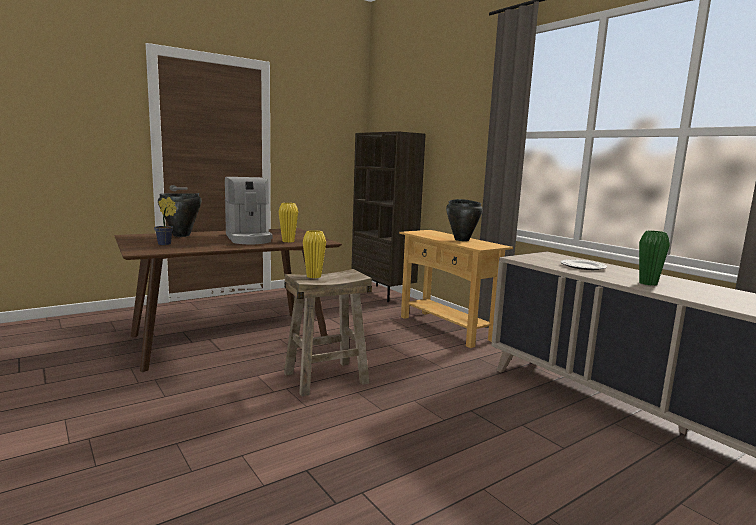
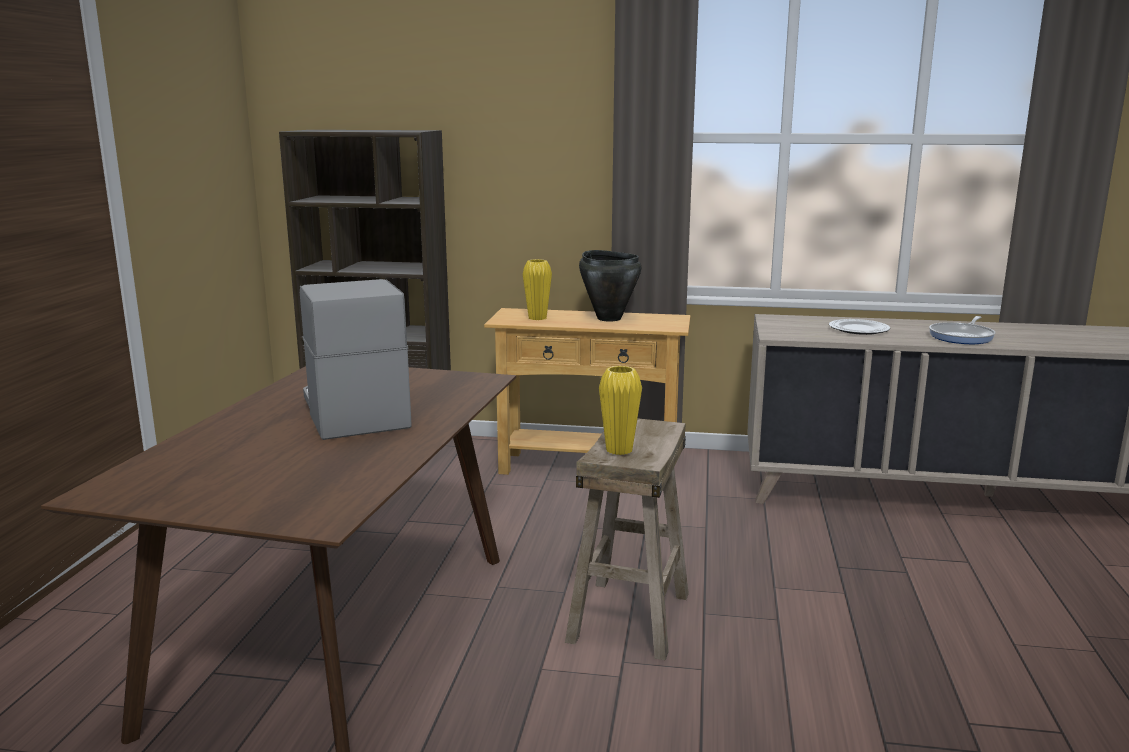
camera: 45 degrees left, 5 degrees up
potted plant [154,197,177,245] -> none
black cooking pot [158,193,202,237] -> none
coffee machine [225,177,272,244] -> coffee machine turned 135 degrees counterclockwise [300,279,412,440]
yellow vase [279,203,298,242] -> yellow vase moved to [523,259,552,320]
green vase [639,230,670,286] -> frying pan [929,316,995,344]

